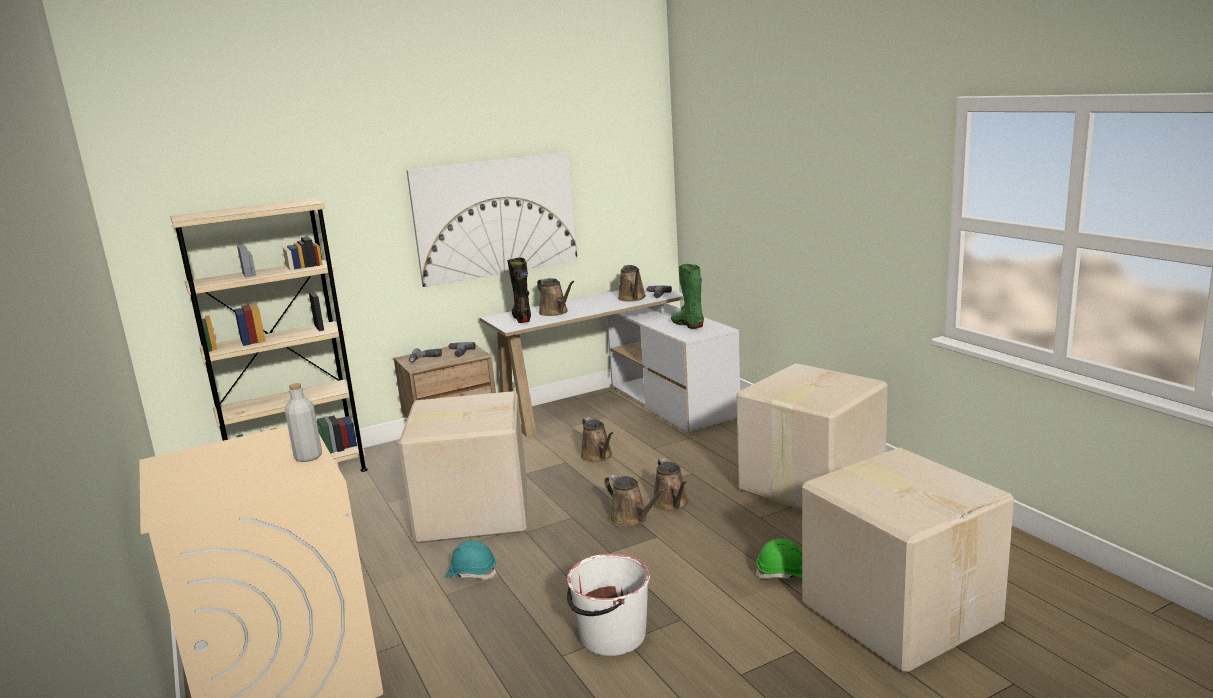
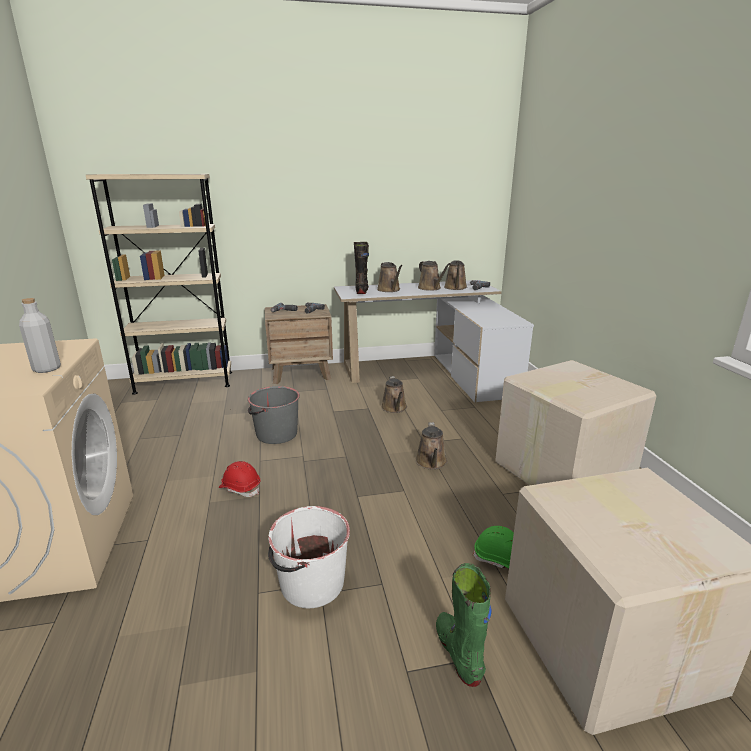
camera: 15 degrees right, 5 degrees up
cardboard box [399,391,527,543] -> grey bucket [248,386,300,444]
picture [406,152,578,287] -> none
turquoise hard hat [445,540,497,580] -> red hard hat [219,461,260,497]
brown watering can [604,475,666,527] -> brown watering can moved to [418,261,451,291]
green boot [671,264,704,329] -> green boot moved to [436,563,492,687]

